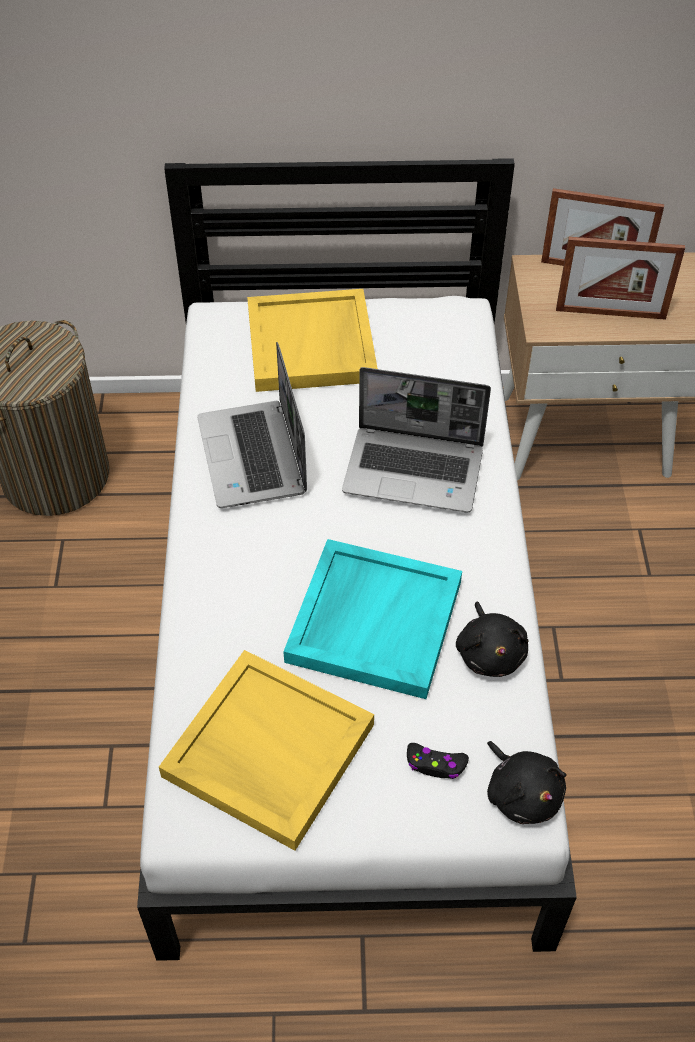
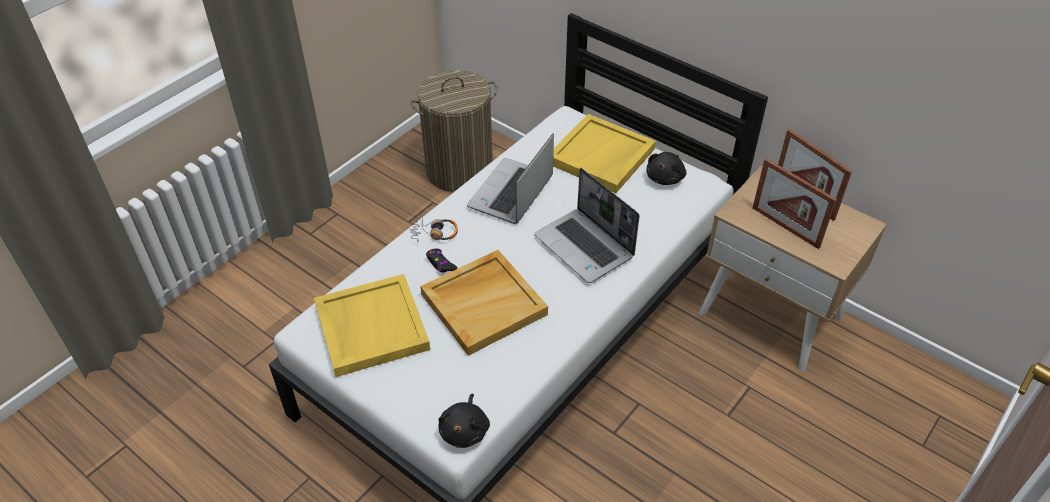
camera: 40 degrees right, 5 degrees down
turquoise tray [283,539,462,699] -> beige tray [420,250,548,356]
black game controller [407,743,469,779] -> black game controller moved to [426,249,458,272]
black plush toy [456,602,529,677] -> black plush toy moved to [646,152,686,185]
none -> headphones [410,215,458,244]

